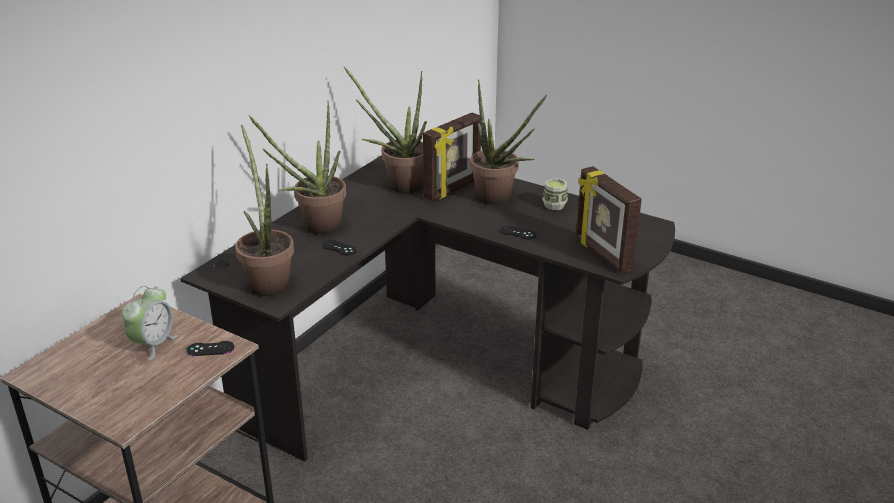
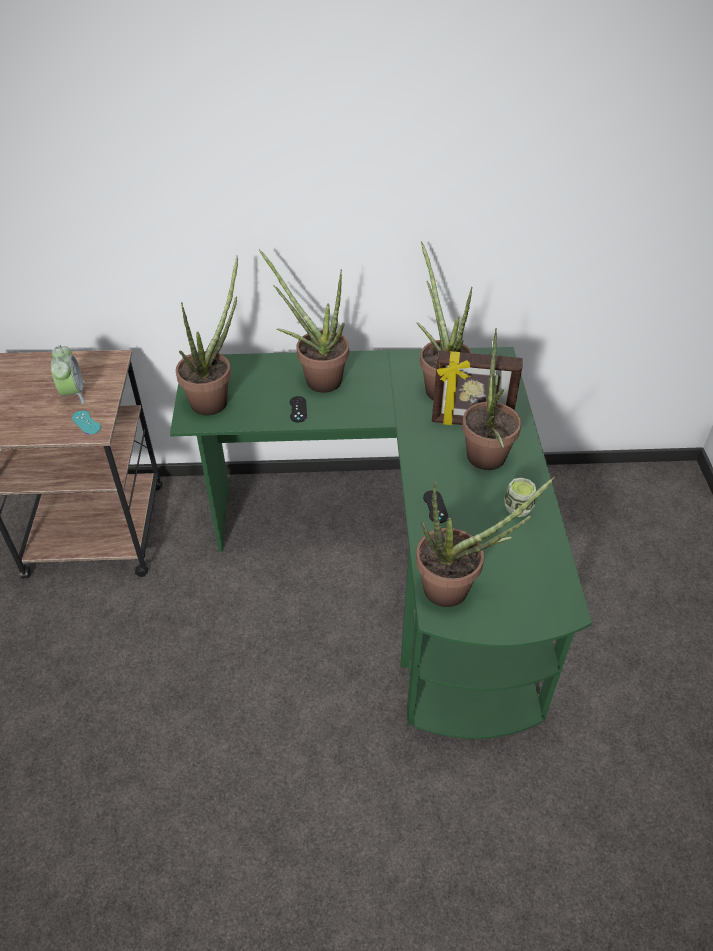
camera: 55 degrees right, 15 degrees up
alarm clock [122,286,177,360] -> alarm clock turned 90 degrees counterclockwise [51,345,85,404]
black desk [180,155,675,462] -> green desk [170,347,592,739]
black game controller [187,341,234,356] -> turquoise game controller [72,410,101,435]
picture frame [576,166,642,273] -> potted plant [416,476,555,607]

